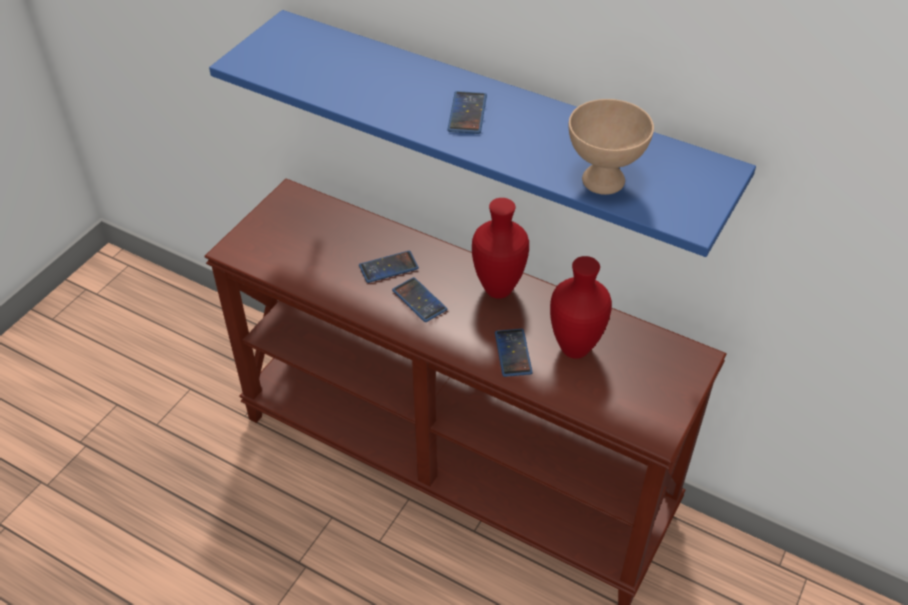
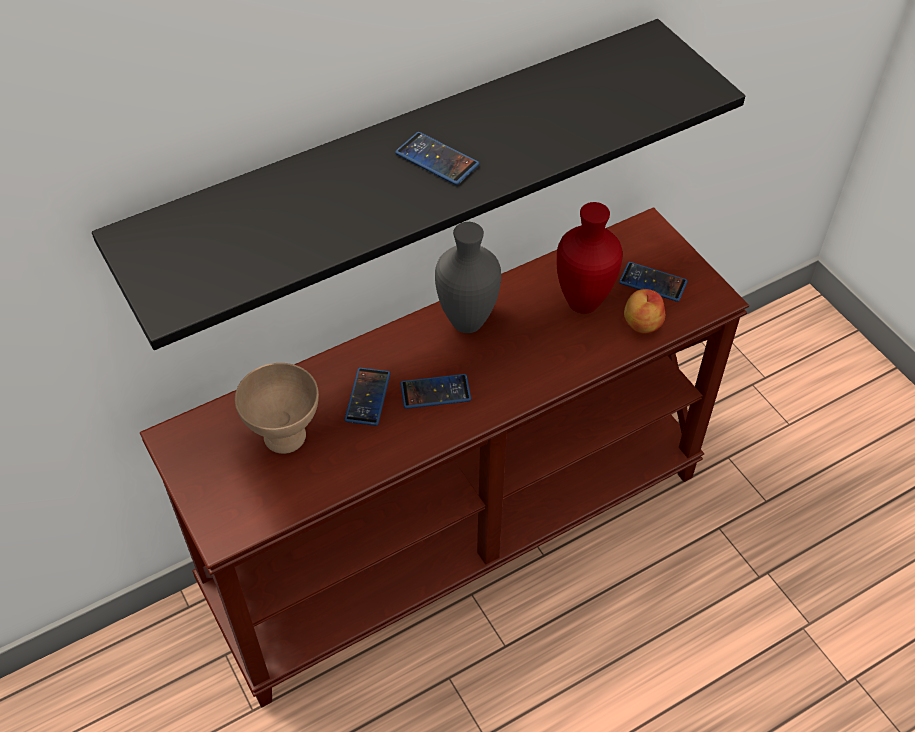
camera: 60 degrees left, 5 degrees up
blue shelf [209,10,756,257] -> black shelf [92,19,745,350]
red vase [472,198,529,299] -> grey vase [435,222,501,333]
phone [495,329,533,377] -> phone moved to [619,262,688,302]
beige bowl [568,99,654,195] -> beige bowl moved to [235,363,319,454]
none -> apple [624,289,665,334]

